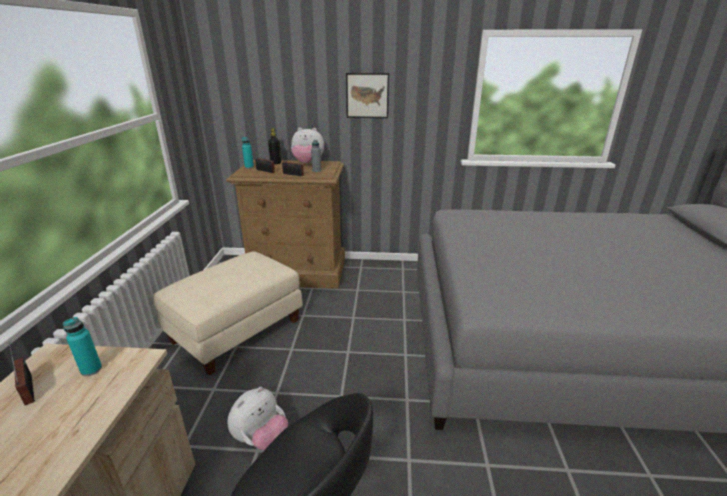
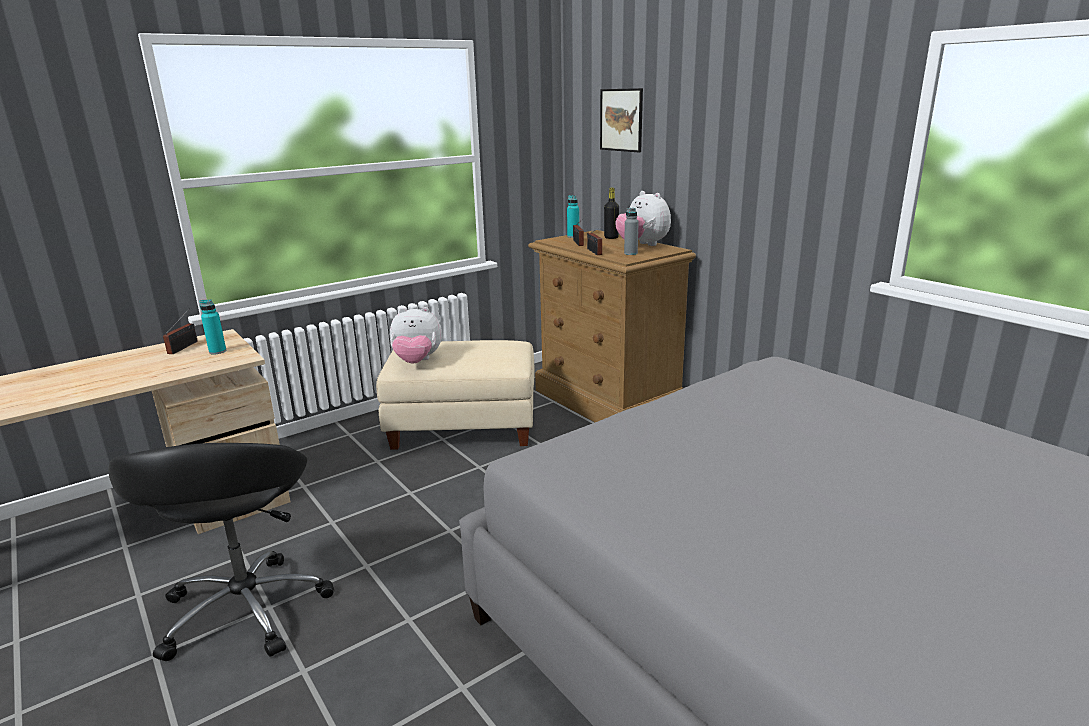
camera: 50 degrees right, 5 degrees down
plush toy [227,387,288,450] -> plush toy moved to [390,307,442,364]
picture [346,73,389,118] -> picture moved to [600,88,643,153]

